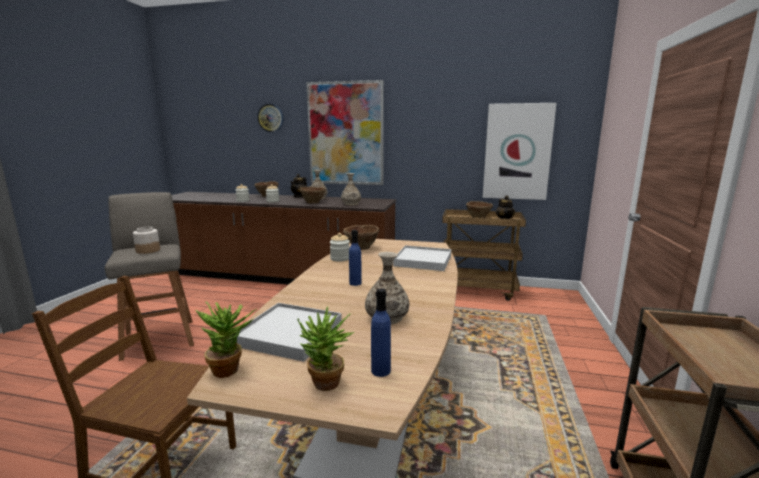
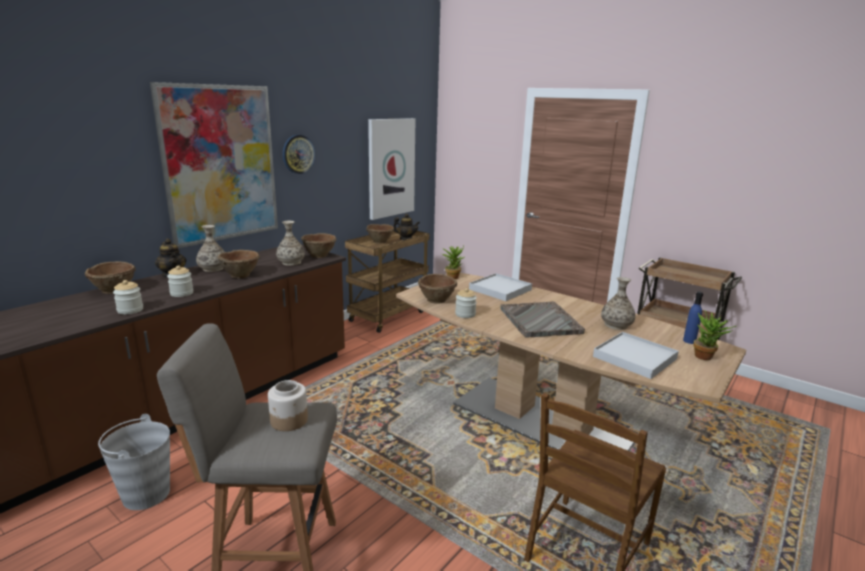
camera: 65 degrees left, 5 degrees up
potted plant [195,302,257,378] -> potted plant moved to [442,246,465,279]
wall clock [257,104,283,132] -> wall clock moved to [283,135,315,174]
blue bottle [349,230,362,286] -> grey tray [500,301,585,338]
none -> grey bucket [98,414,170,510]
none -> brown bowl [301,233,337,258]

